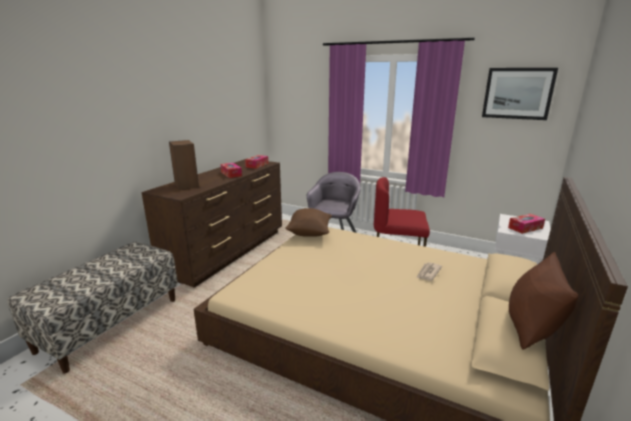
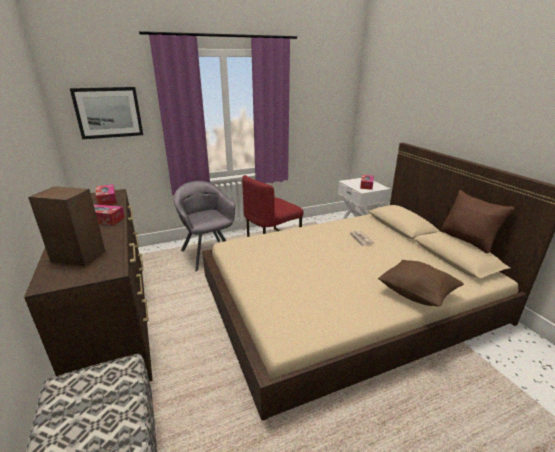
camera: 50 degrees left, 5 degrees up
brown pillow [285,208,332,237] -> brown pillow moved to [378,260,464,306]
picture [482,68,558,120] -> picture moved to [70,87,143,139]

